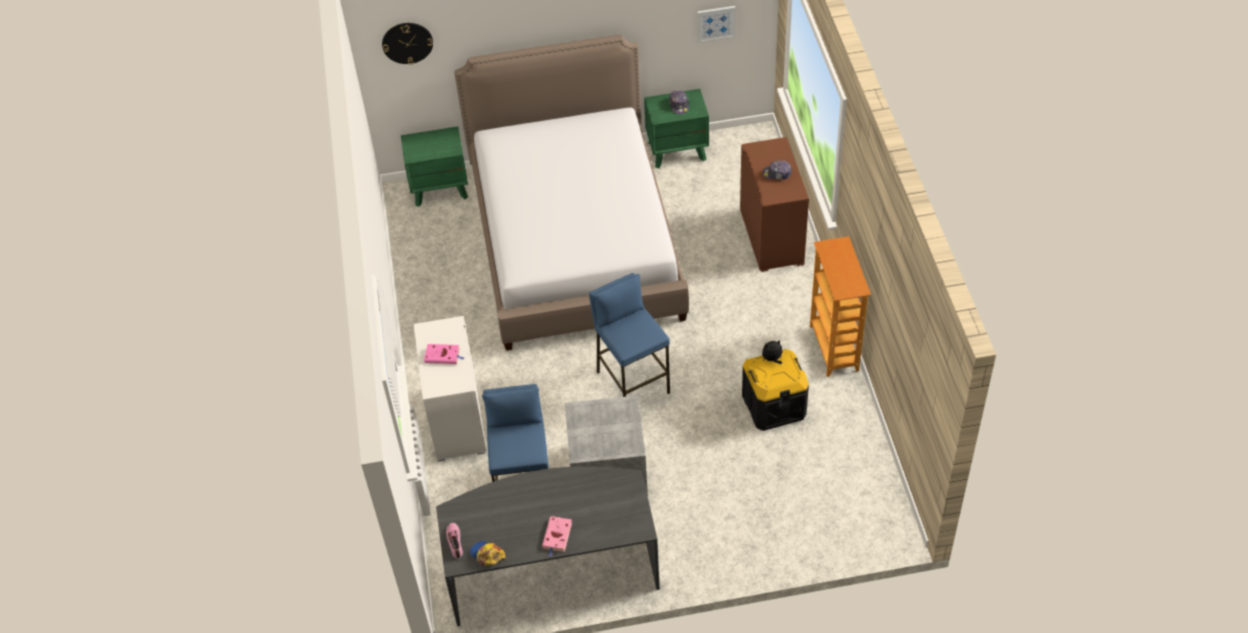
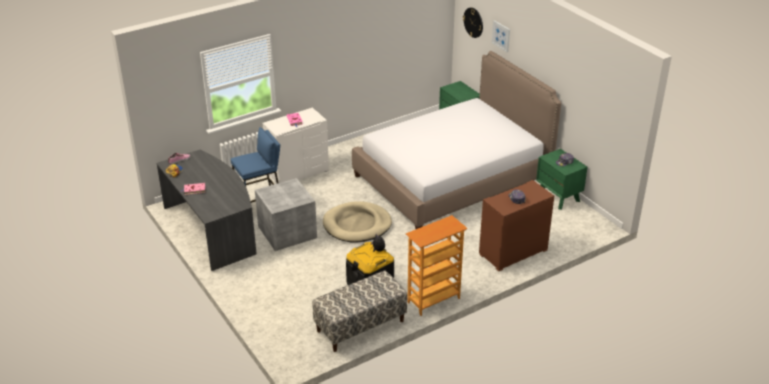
camera: 65 degrees right, 15 degrees down
blue stool [589,273,670,397] -> beige dog bed [323,201,392,243]
picture [697,6,736,43] -> picture moved to [492,20,510,52]
none -> bench [312,271,407,352]

